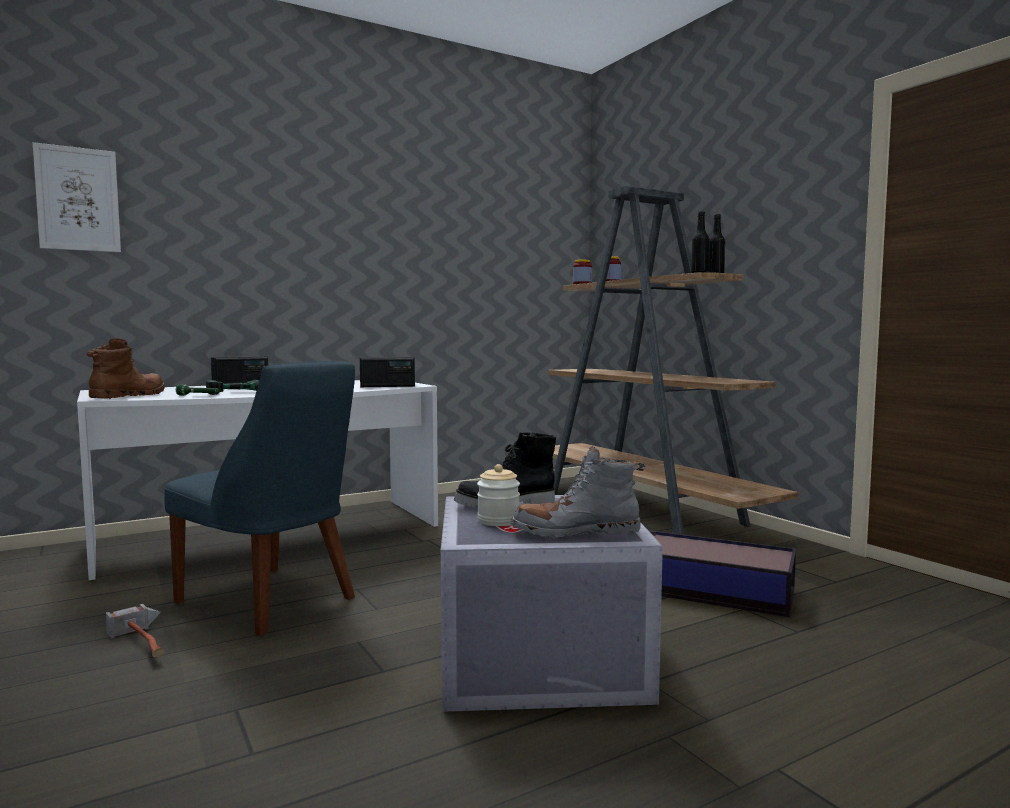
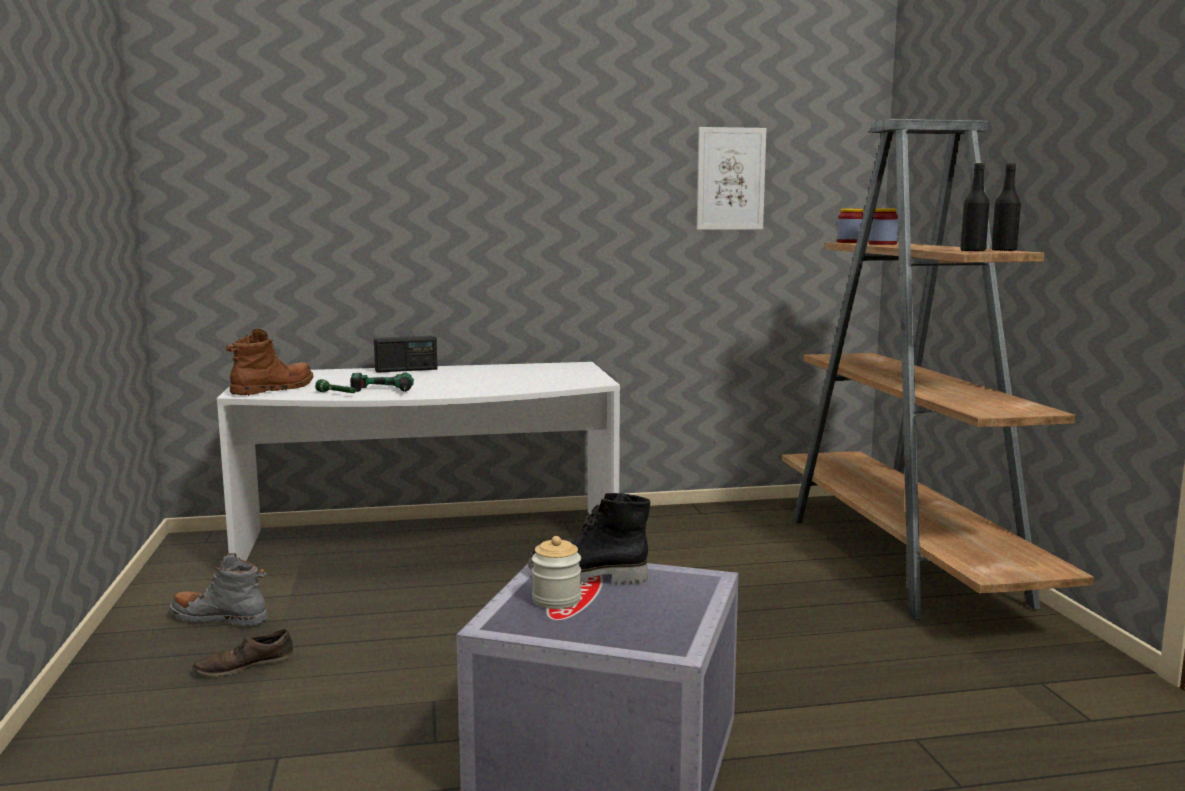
camera: 20 degrees right, 5 degrees up
picture [33,142,121,252] -> picture moved to [697,127,766,230]
hammer [106,604,165,658] -> brown shoe [193,629,293,677]
blue chair [164,361,355,636] -> none
radio [360,357,415,387] -> none
grey boot [511,446,645,538] -> grey boot moved to [169,553,267,626]
storage box [648,530,796,617] -> none

